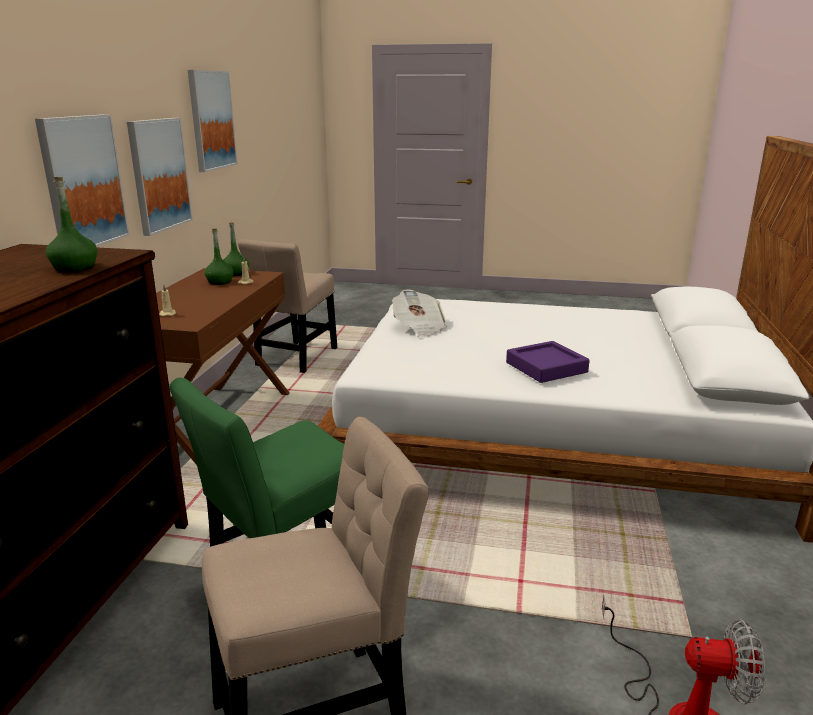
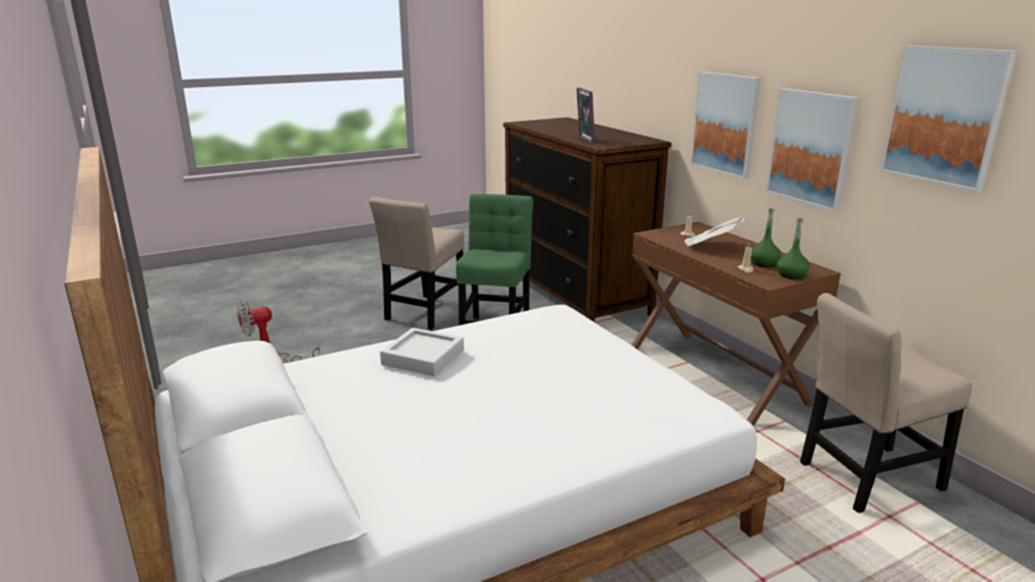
camera: 140 degrees right, 0 degrees up
green bottle [46,177,98,272] -> picture frame [576,88,595,143]
beige chair [238,239,337,373] -> beige chair turned 90 degrees counterclockwise [800,293,972,513]
newspaper [392,289,447,338] -> newspaper moved to [684,217,744,247]
purple tray [506,341,590,383] -> grey tray [380,328,464,376]

